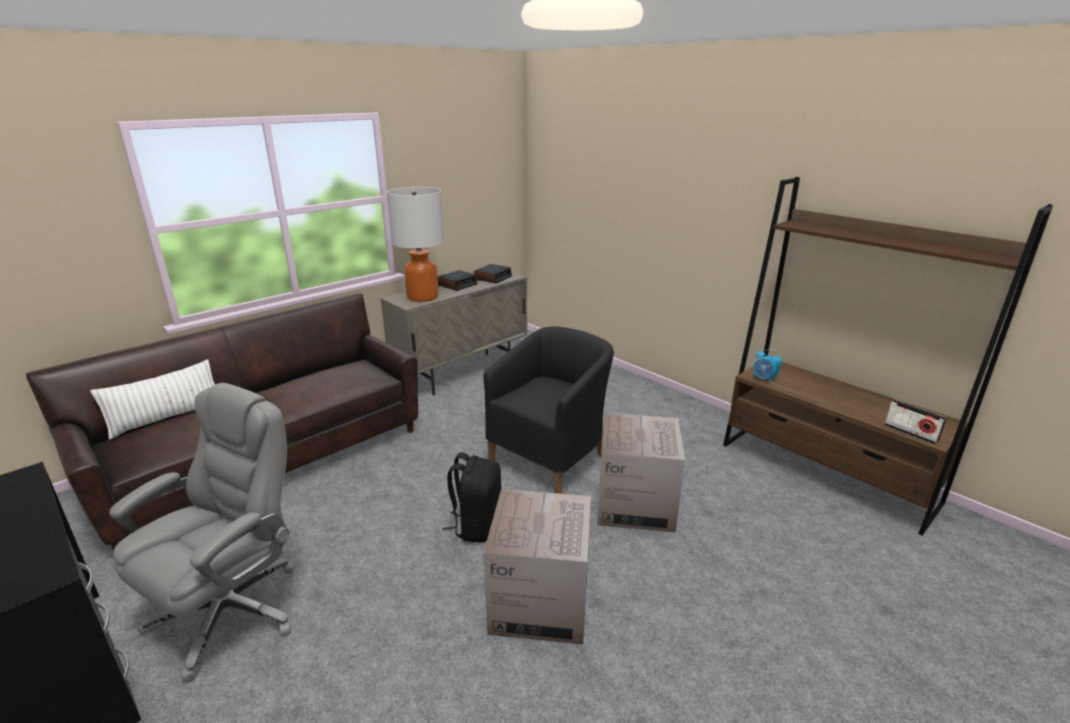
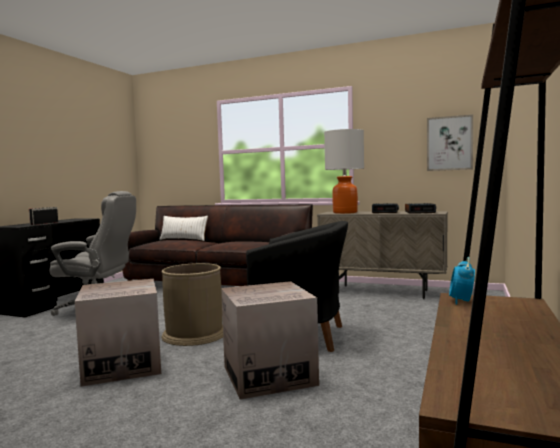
camera: 65 degrees right, 20 degrees down
black backpack [443,453,501,543] -> brown trash can [162,263,223,346]
radio [884,400,947,444] -> radio moved to [29,207,58,225]
none -> picture [427,114,473,171]

